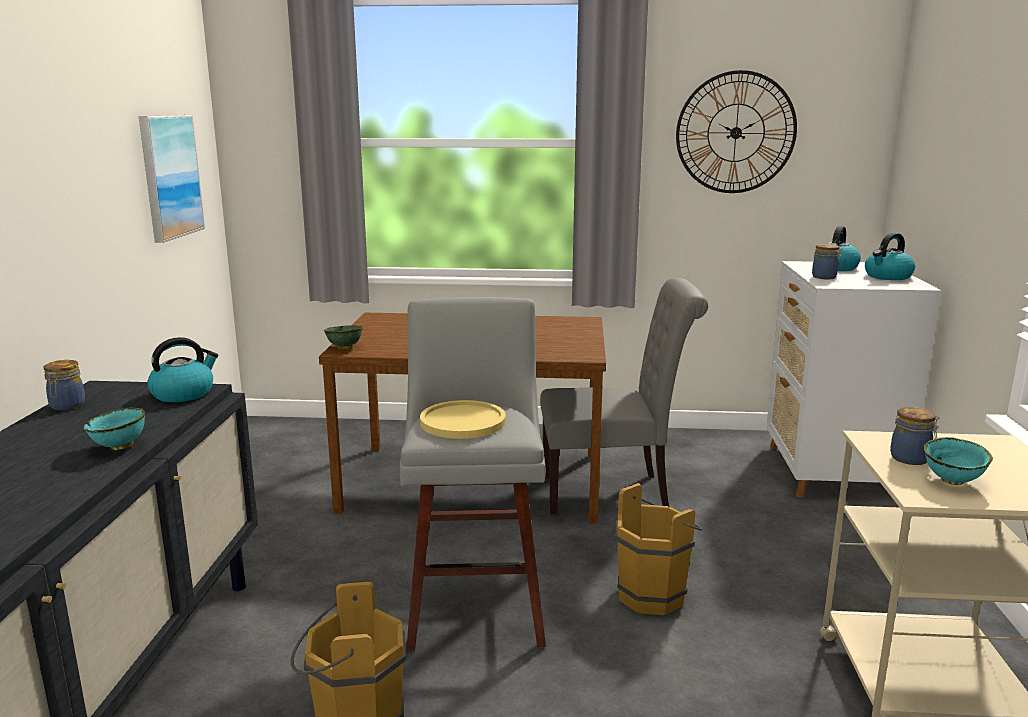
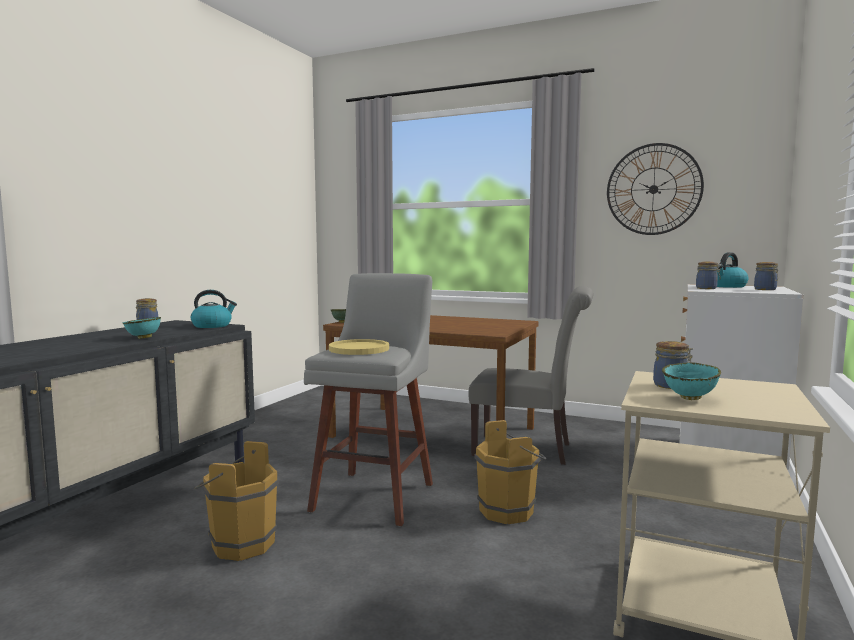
camera: 20 degrees right, 10 degrees down
picture [139,115,205,243] -> none
kettle [865,233,915,280] -> jar [754,262,778,290]

